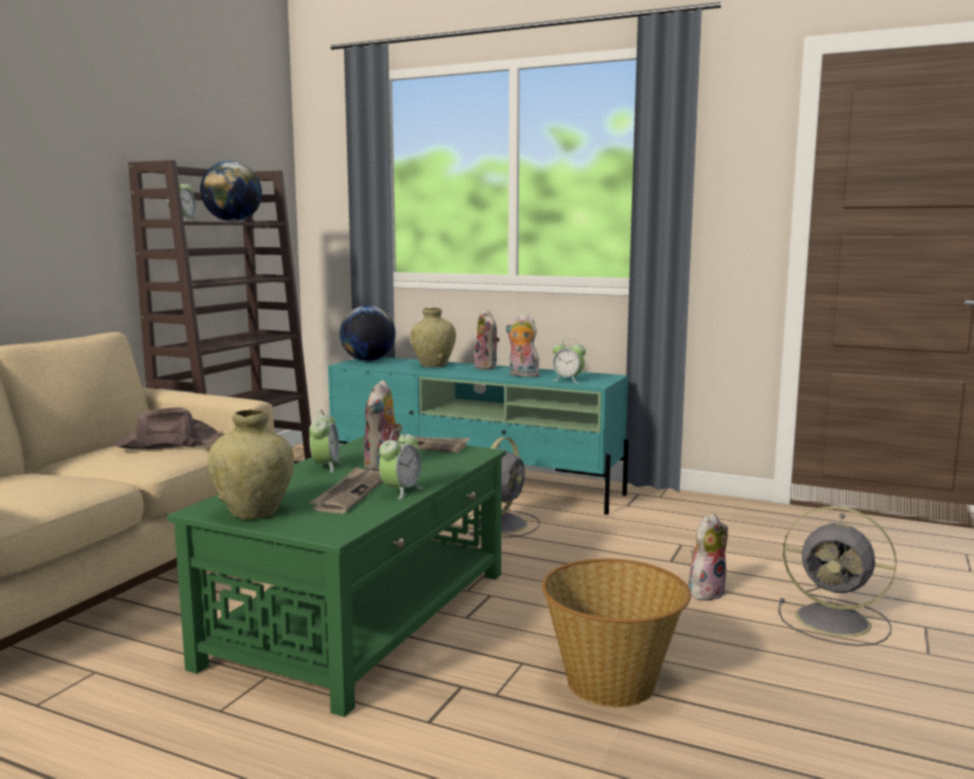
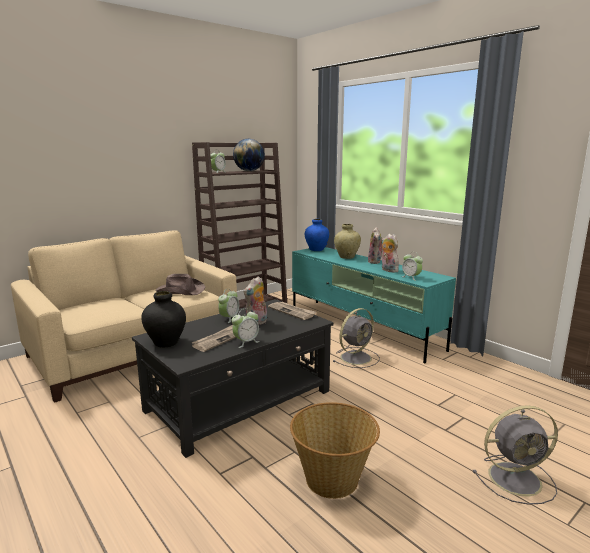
camera: 25 degrees right, 5 degrees up
green coffee table [167,436,506,717] -> black coffee table [132,299,334,458]
beige vase [207,409,294,519] -> black vase [141,291,186,348]
globe [340,305,395,361] -> blue vase [305,219,329,251]
plush toy [689,514,728,601] -> none
grey fan [778,506,897,646] -> grey fan turned 60 degrees counterclockwise [473,405,558,505]

